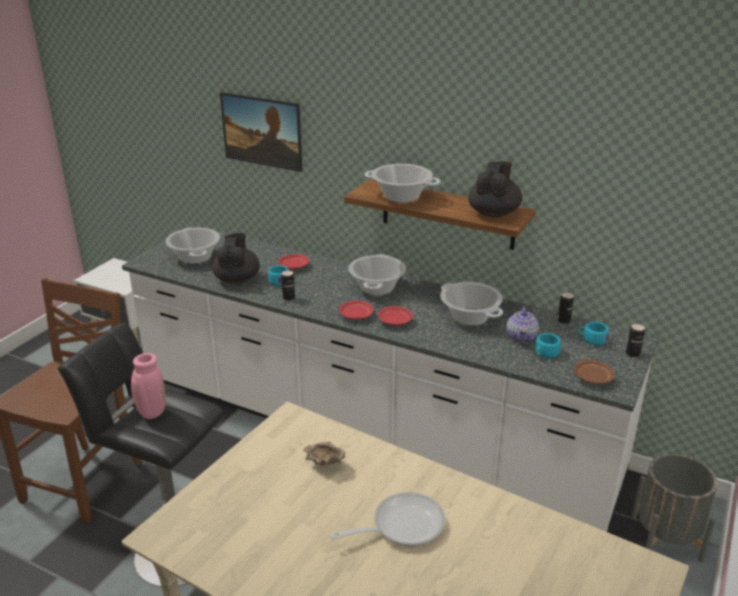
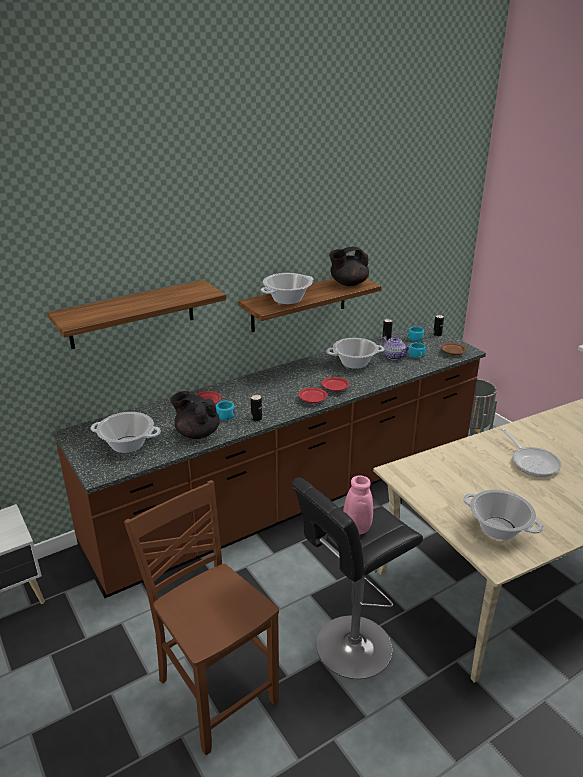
camera: 60 degrees left, 0 degrees up
white counter [122,225,659,532] -> brown counter [52,322,486,598]
picture [220,92,302,172] -> shelf [48,280,226,349]
beige bowl [303,442,346,466] -> none
frying pan [329,492,445,547] -> frying pan turned 150 degrees clockwise [501,428,562,477]
cooking pot [348,254,406,295] -> cooking pot moved to [463,490,543,540]
black teapot [468,162,522,217] -> black teapot turned 75 degrees counterclockwise [329,247,369,286]

